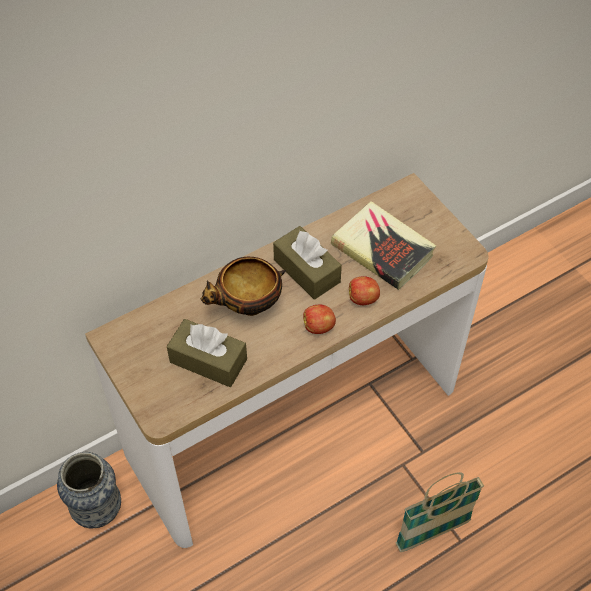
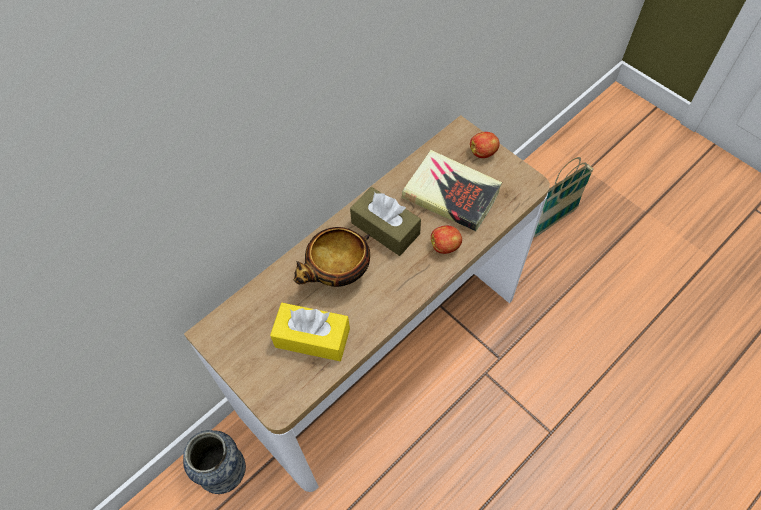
camera: 10 degrees left, 5 degrees up
brown tissue box [167,319,247,387] -> yellow tissue box [270,303,350,361]
apple [303,305,336,334] -> apple moved to [470,132,499,158]
basket [396,472,484,552] -> basket moved to [534,157,594,237]

